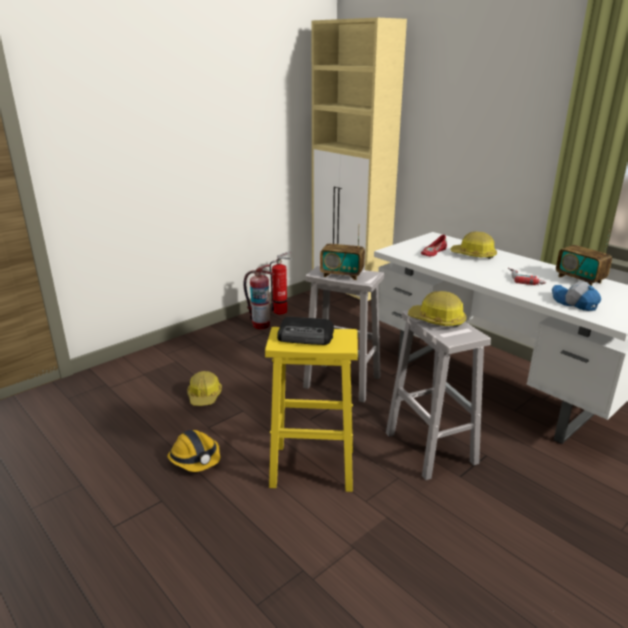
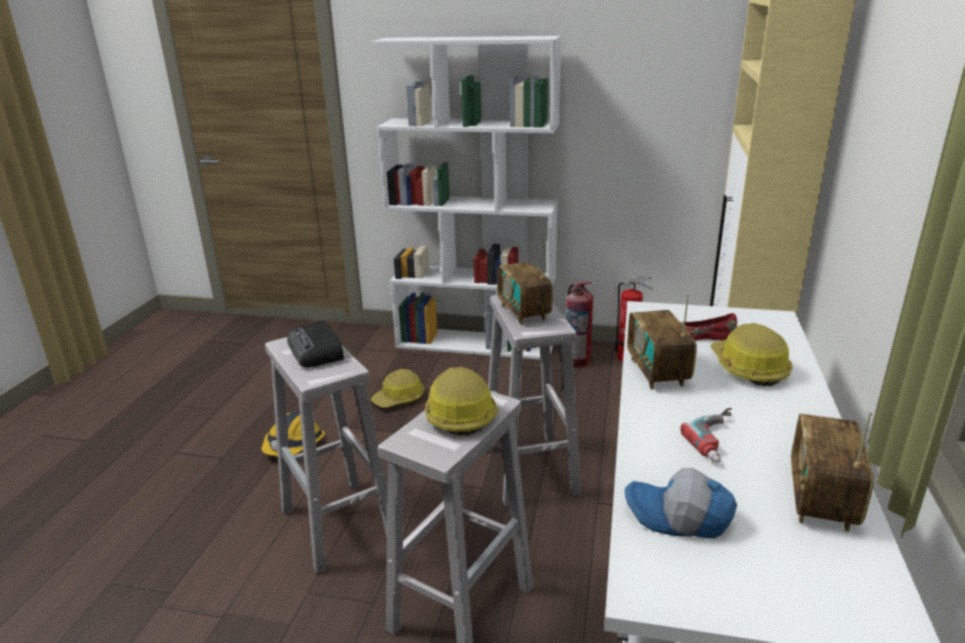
camera: 55 degrees right, 0 degrees up
yellow stool [265,327,358,492] -> white stool [265,337,388,574]
cap [552,281,601,311] -> cap turned 90 degrees counterclockwise [625,468,737,538]
none -> white bookcase [369,36,562,360]
none -> radio [627,293,697,389]

